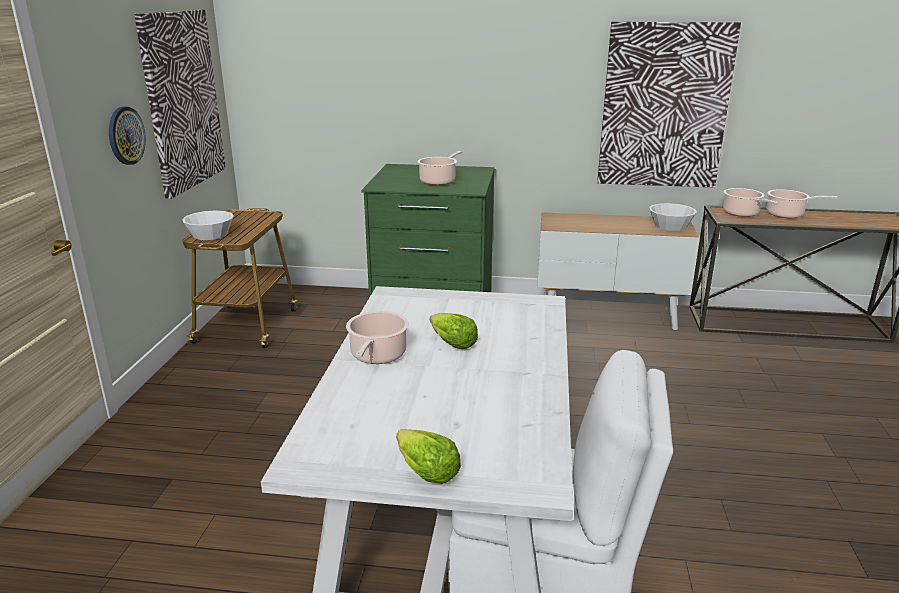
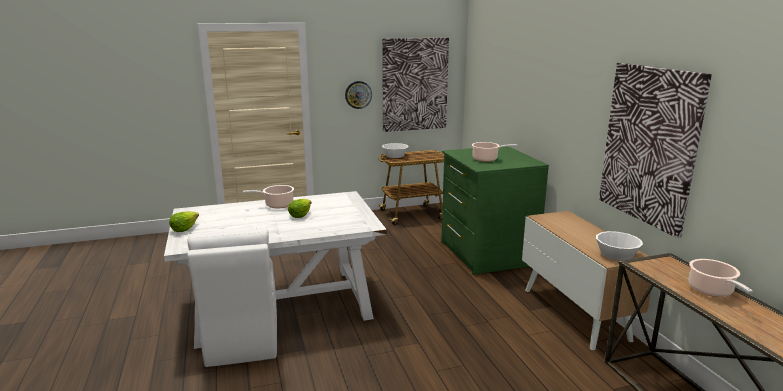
camera: 65 degrees right, 5 degrees down
cooking pot [723,188,779,217] -> none

